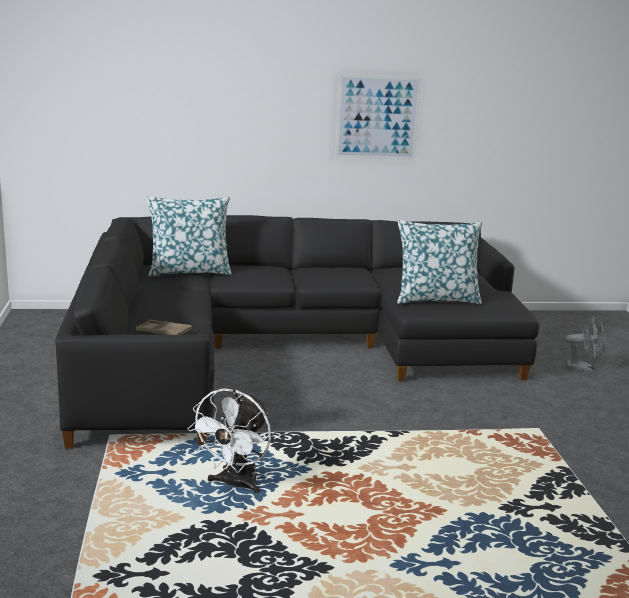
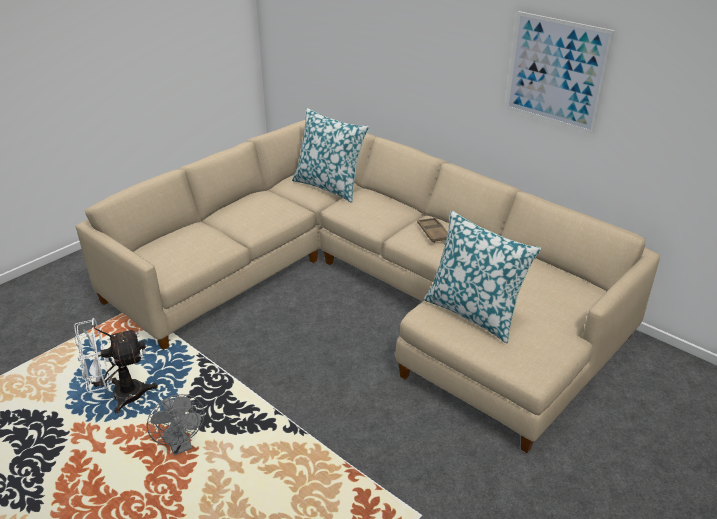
camera: 50 degrees right, 15 degrees up
black sofa [55,215,539,449] -> beige sofa [76,120,660,453]
brown tray [136,320,192,335] -> brown tray moved to [417,217,448,243]
grey fan [564,316,606,372] -> grey fan moved to [147,394,205,455]

